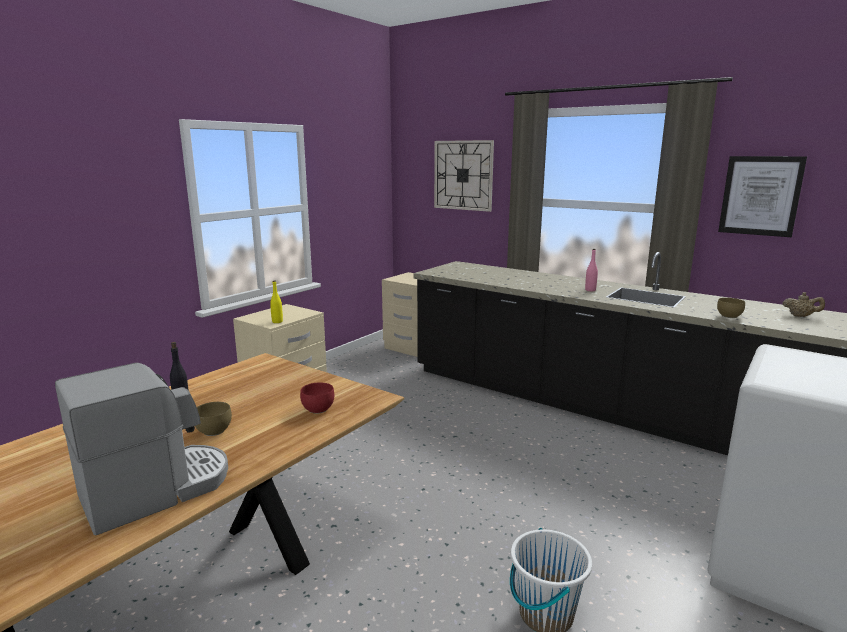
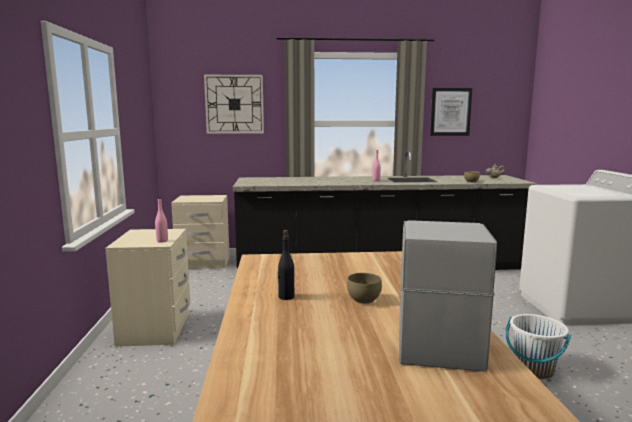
camera: 40 degrees left, 5 degrees down
yellow bottle [270,281,283,323] -> pink bottle [155,198,168,243]
red bowl [300,383,334,414] -> none

